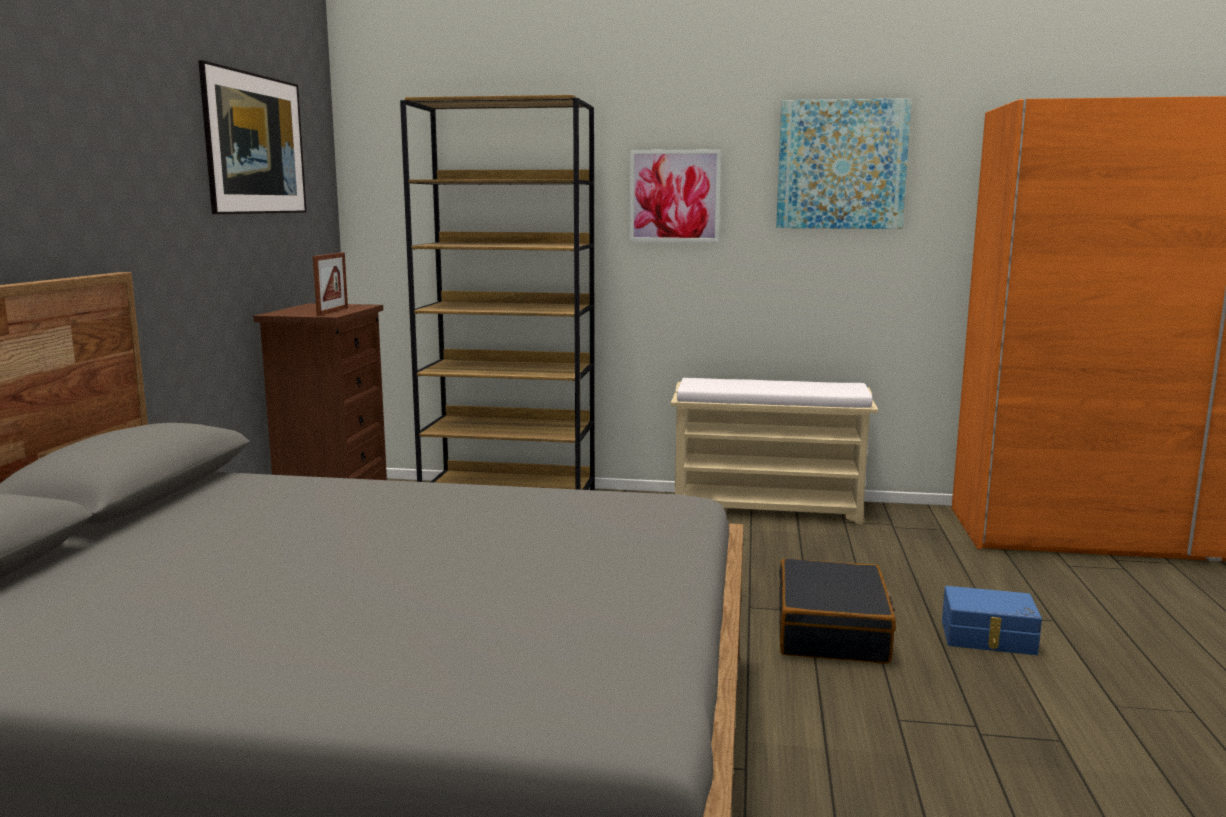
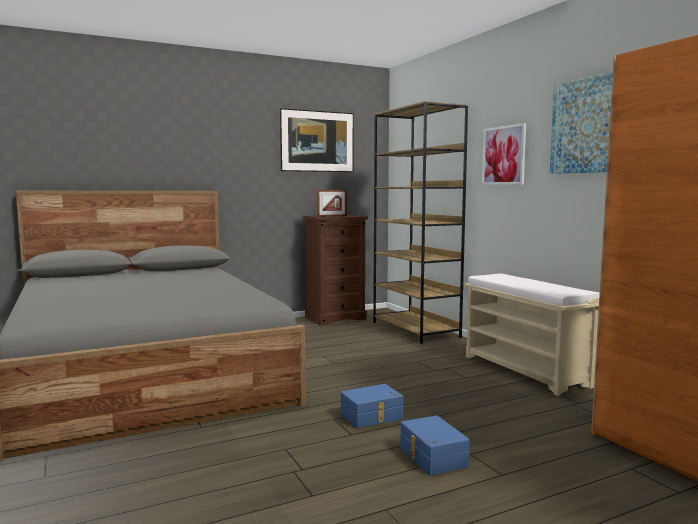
camera: 55 degrees right, 5 degrees down
black suitcase [779,558,896,664] -> blue storage box [341,384,403,428]

